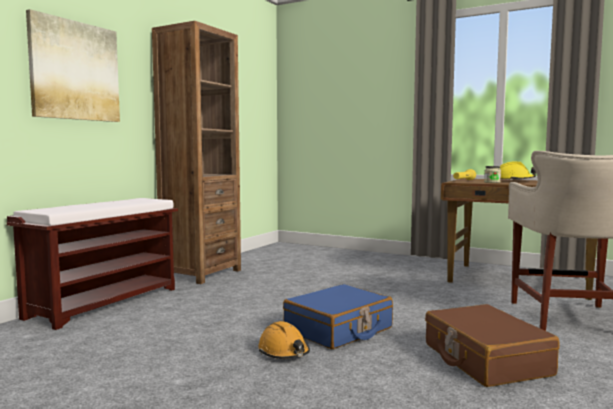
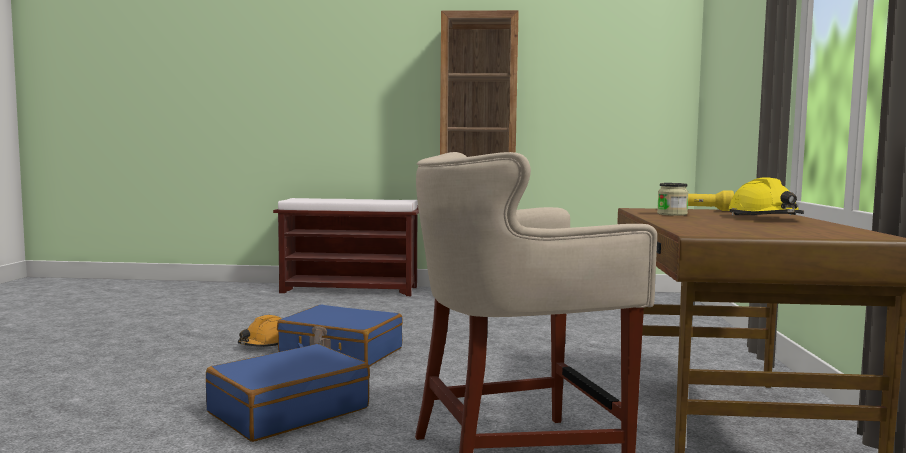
camera: 65 degrees right, 0 degrees up
picture [26,9,120,122] -> none
brown suitcase [425,304,560,387] -> blue suitcase [206,344,370,442]

